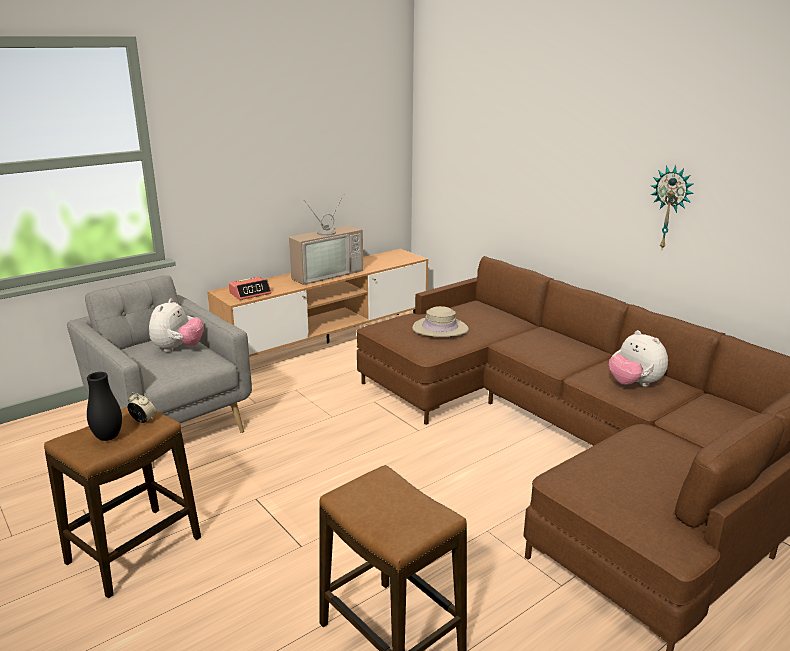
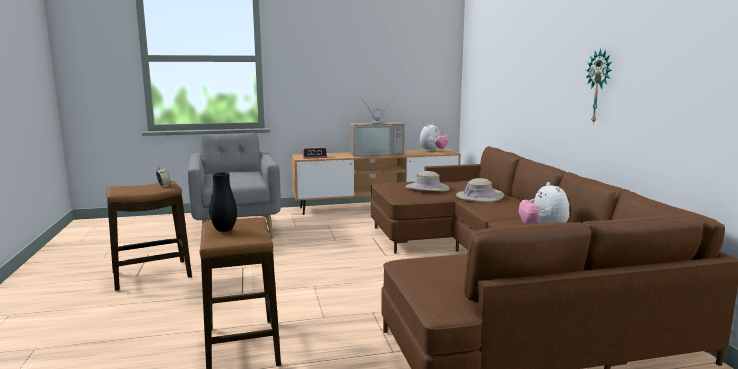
camera: 25 degrees right, 10 degrees down
black vase [87,372,122,441] -> black vase moved to [209,172,237,232]
plush toy [149,298,204,352] -> plush toy moved to [420,123,449,152]
none -> beige hat [456,178,504,203]

